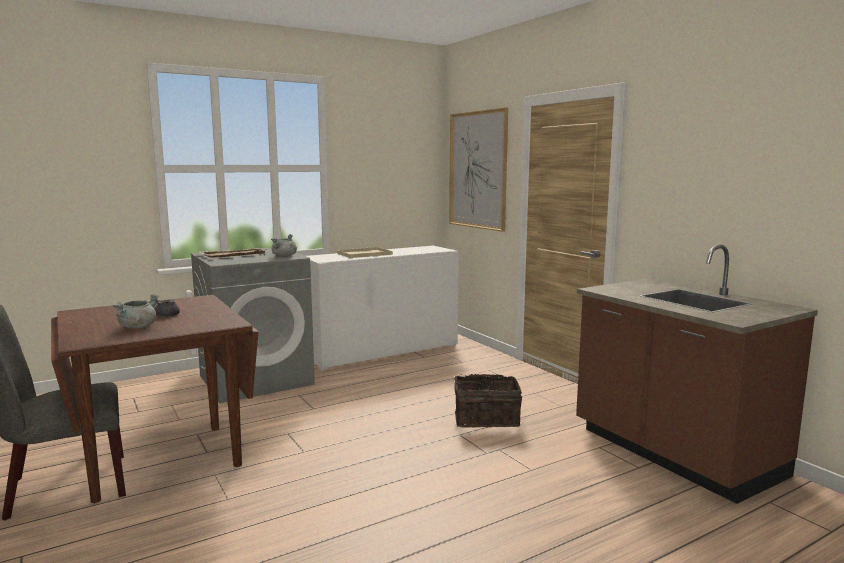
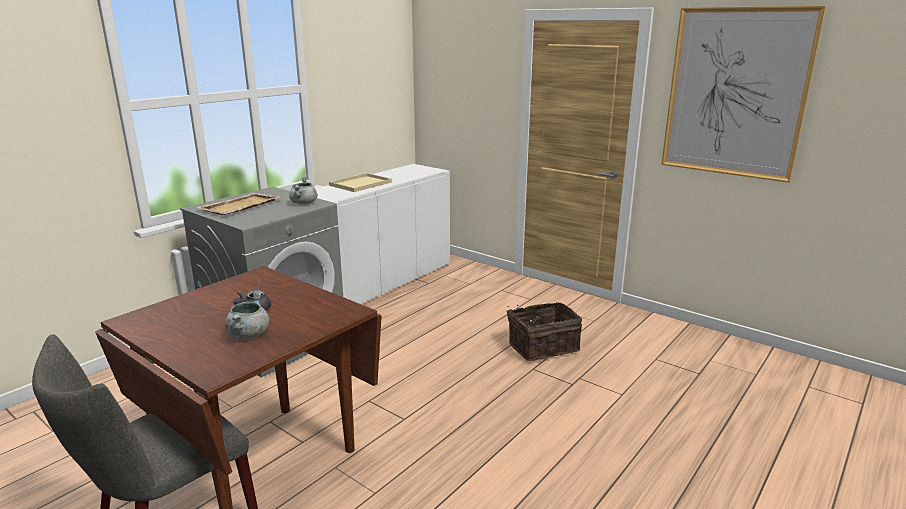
camera: 20 degrees left, 10 degrees up
picture [449,107,508,232] -> picture moved to [661,6,826,183]
brown counter [576,244,818,504] -> none

